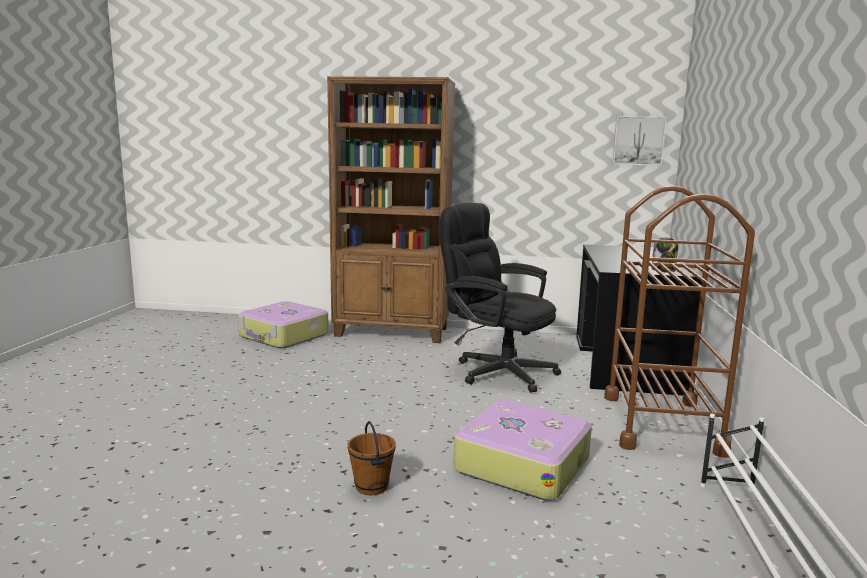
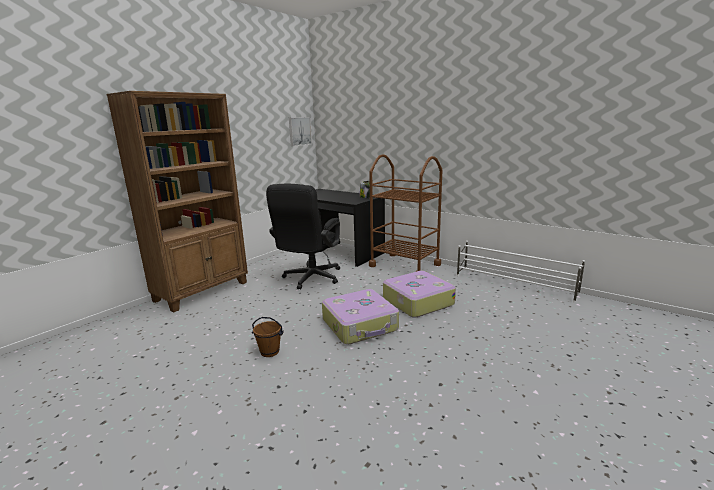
camera: 60 degrees left, 5 degrees up
suitcase [238,301,329,348] -> suitcase moved to [322,289,399,344]
brown bucket [347,421,396,495] -> brown bucket moved to [252,317,284,357]
black office chair [440,203,561,393] -> black office chair turned 45 degrees counterclockwise [266,184,340,289]

